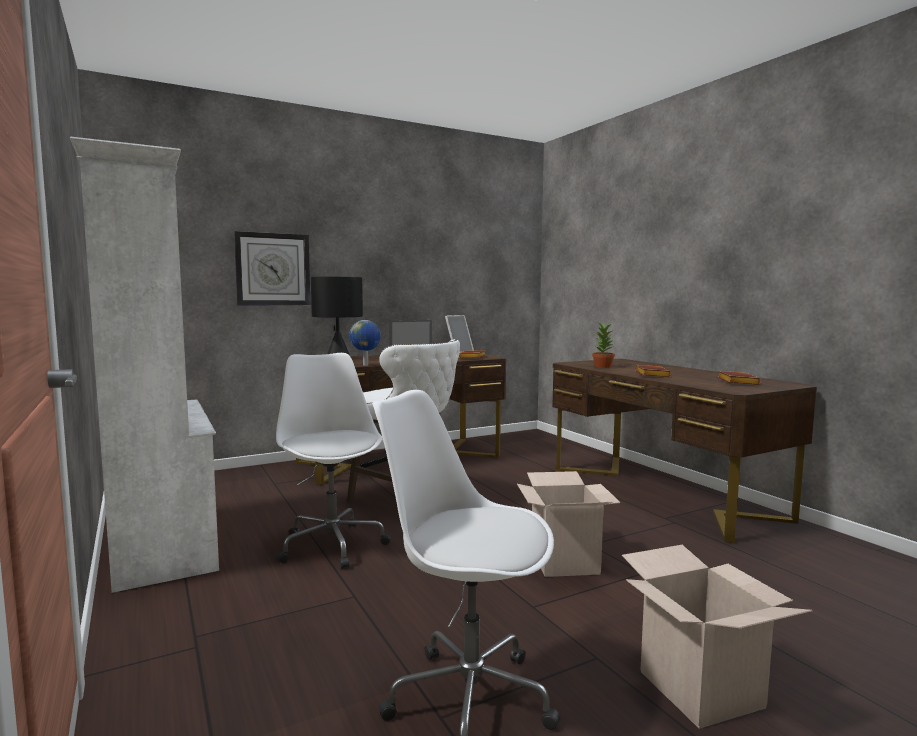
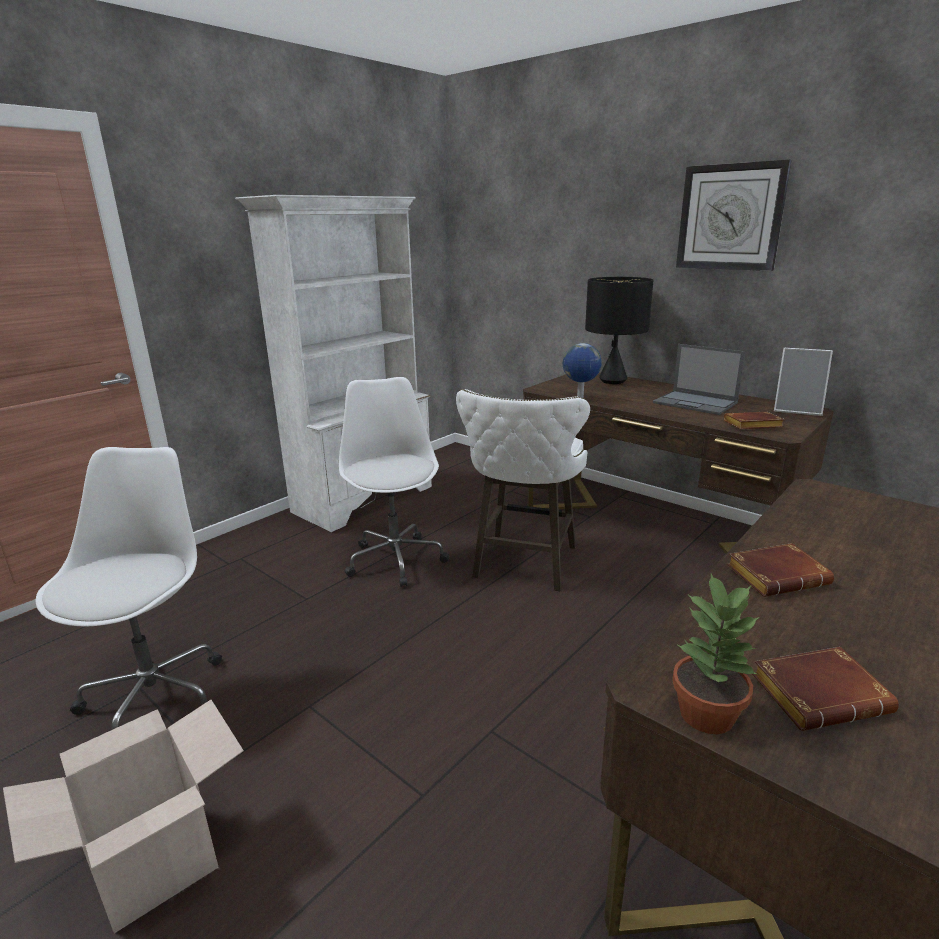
camera: 70 degrees right, 15 degrees up
wall clock [234,231,310,306] -> wall clock moved to [676,160,791,271]
white office chair [276,353,391,569] -> white office chair turned 60 degrees counterclockwise [339,377,449,587]
cardboard box [517,471,621,577] -> none
potted plant [592,322,615,368] -> potted plant moved to [672,574,760,734]

